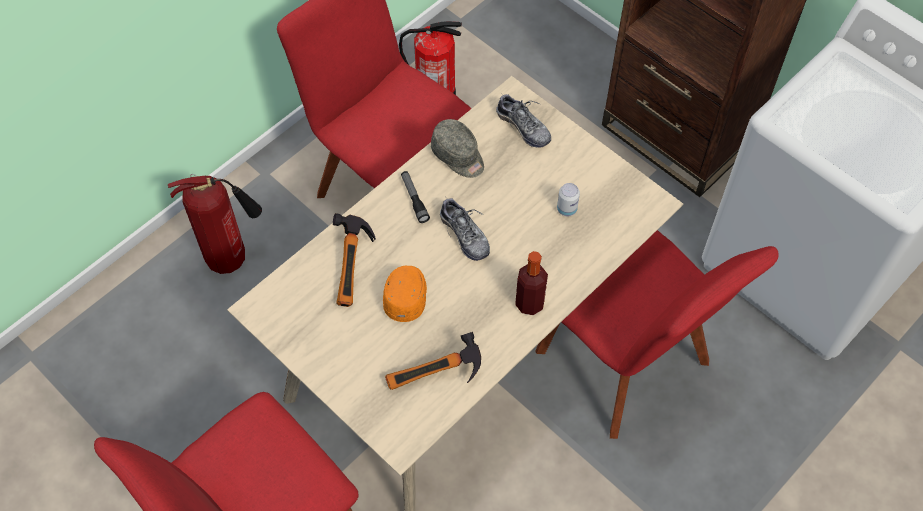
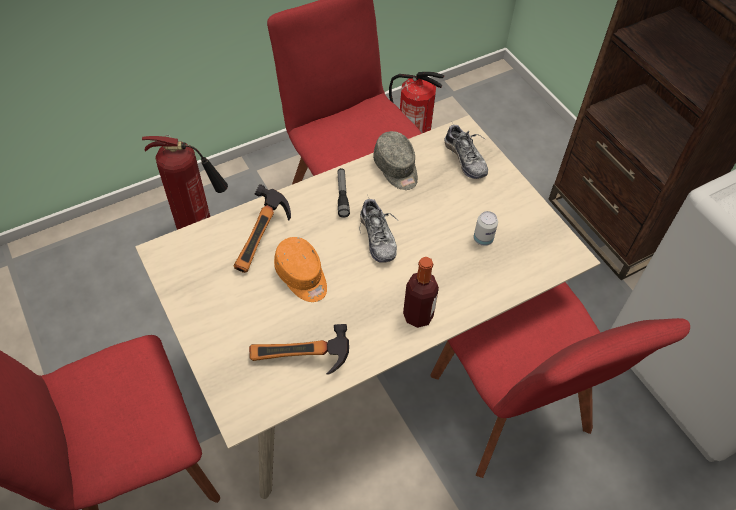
camera: 15 degrees right, 5 degrees down
orange cap [383,266,427,322] -> orange cap turned 120 degrees clockwise [274,237,327,302]

